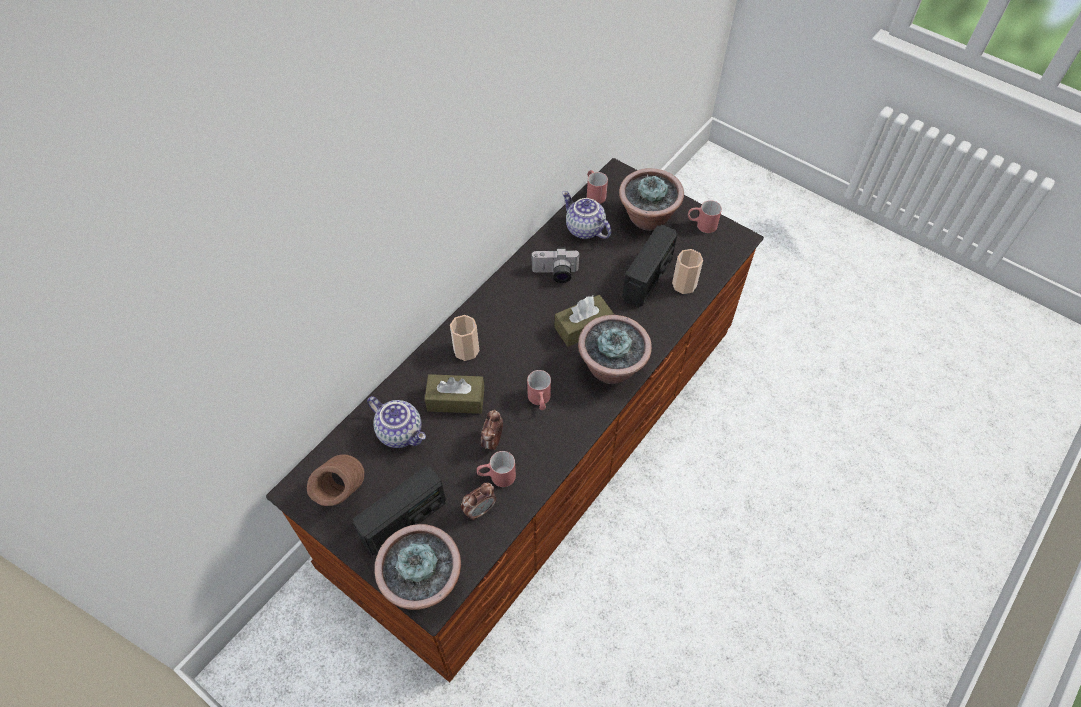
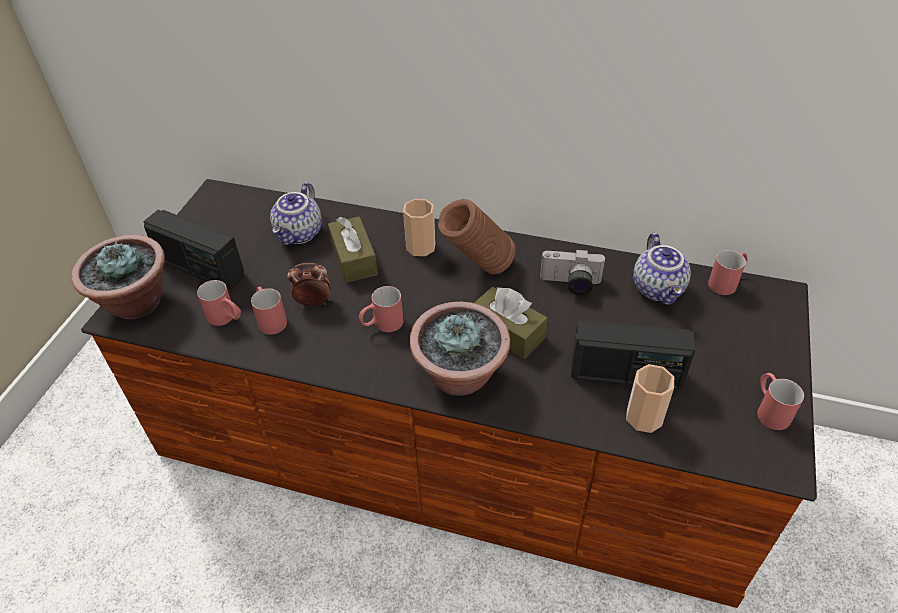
camera: 70 degrees right, 10 degrees down
brown vase [307,454,364,506] -> brown vase moved to [438,199,516,274]
alarm clock [461,482,496,520] -> red mug [197,280,241,326]
camera [532,248,580,283] -> camera turned 60 degrees counterclockwise [540,249,605,295]
teapot [562,191,611,239] -> teapot turned 150 degrees clockwise [633,233,691,305]
potted plant [619,168,684,231] -> none

